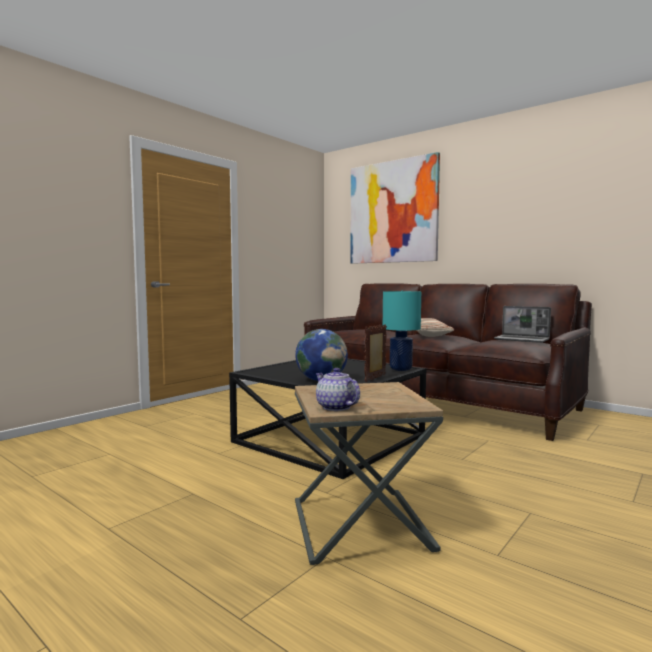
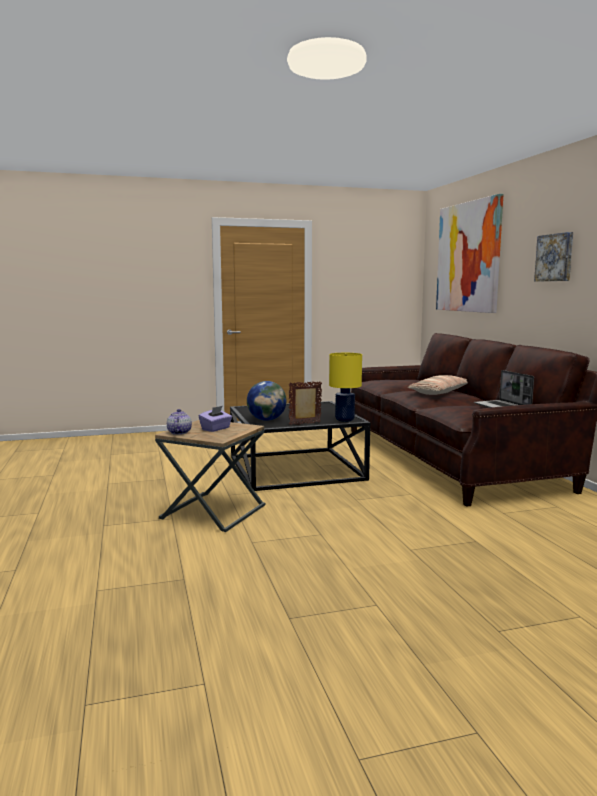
camera: 35 degrees right, 5 degrees up
turquoise table lamp [383,291,421,371] -> yellow table lamp [329,353,362,422]
none -> purple tissue box [199,406,232,432]
none -> picture [534,232,573,281]

